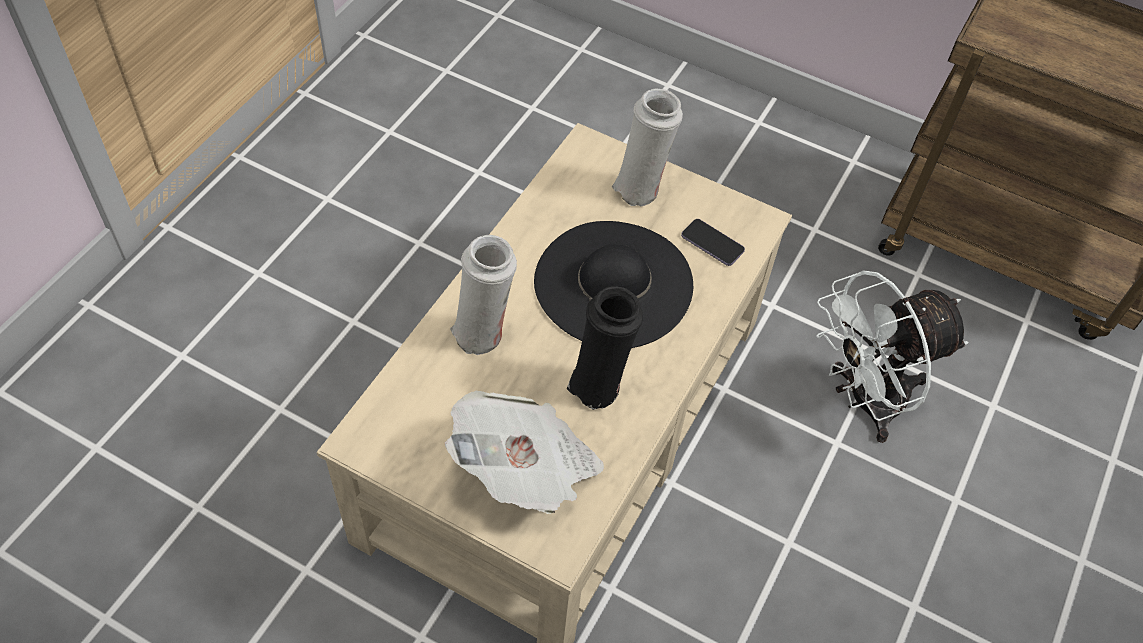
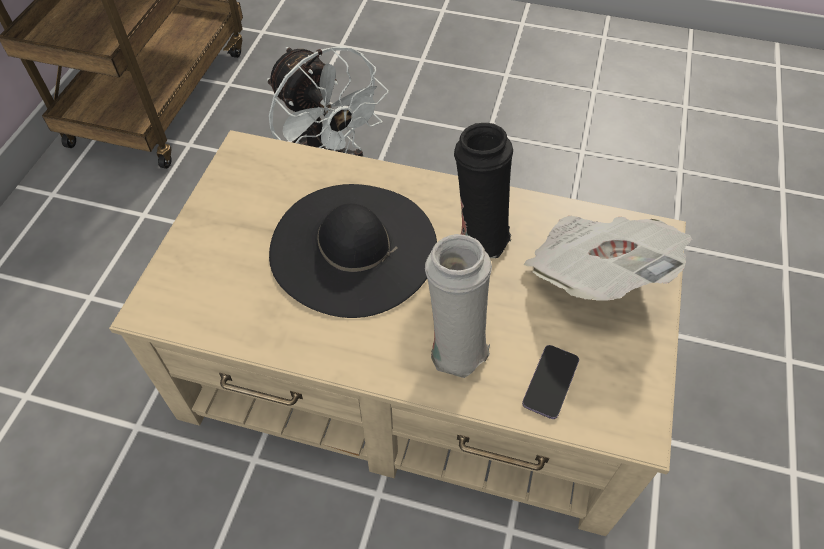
camera: 100 degrees left, 0 degrees up
white vase [612,89,683,207] -> none
phone [681,219,745,266] -> phone moved to [522,345,579,419]

